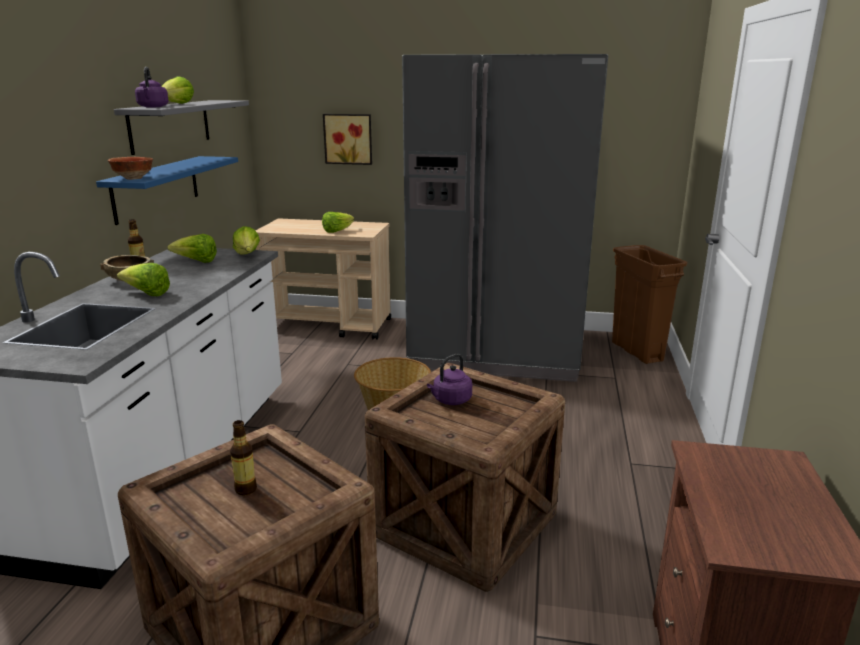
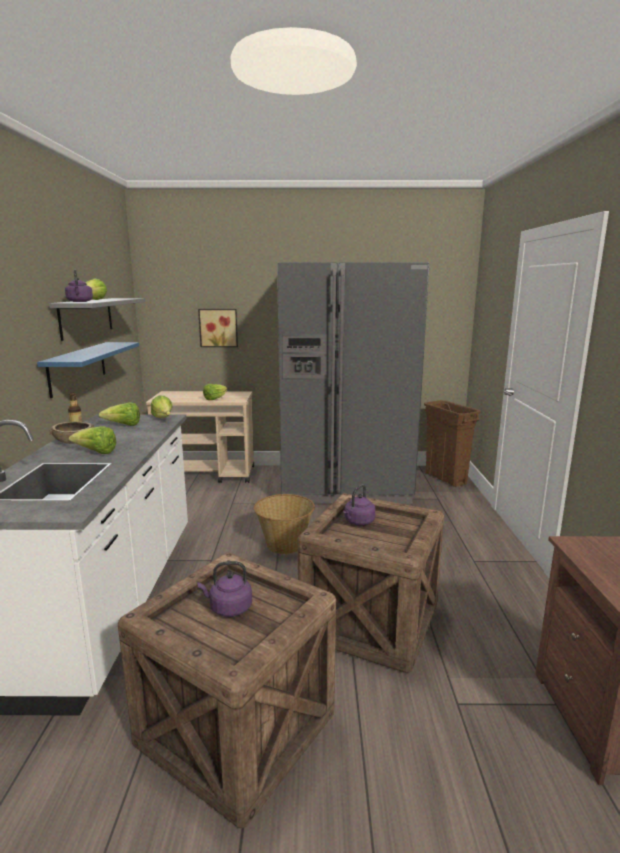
camera: 10 degrees left, 5 degrees down
bowl [108,157,153,180] -> none
bottle [230,420,257,495] -> purple kettle [198,561,252,617]

